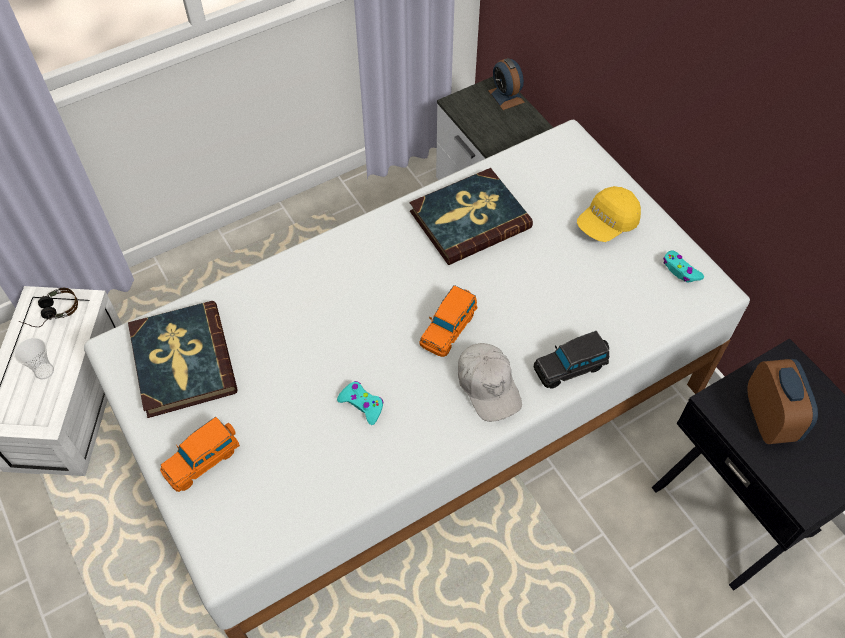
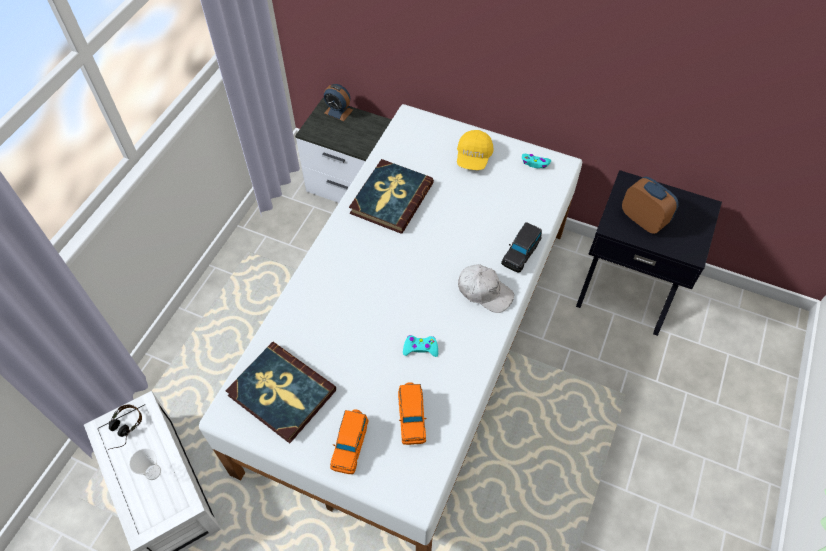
camera: 35 degrees left, 0 degrees up
orange toy car [419,285,478,357] -> orange toy car moved to [398,382,426,445]

